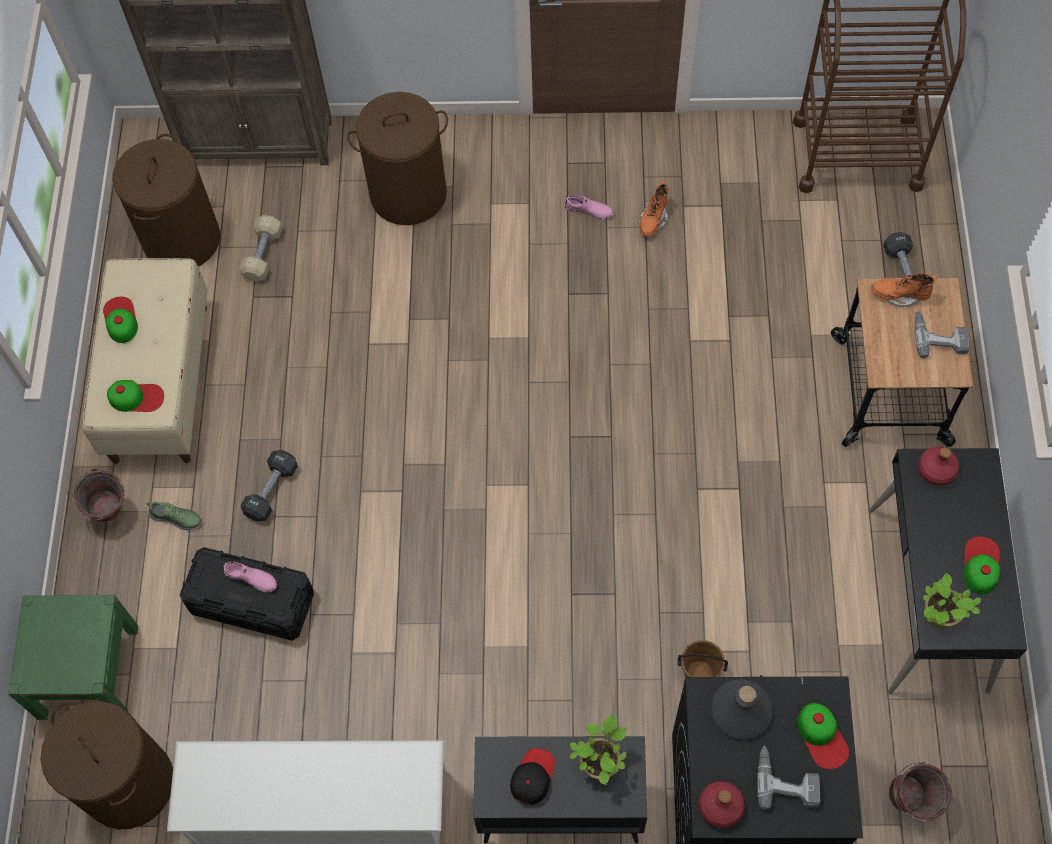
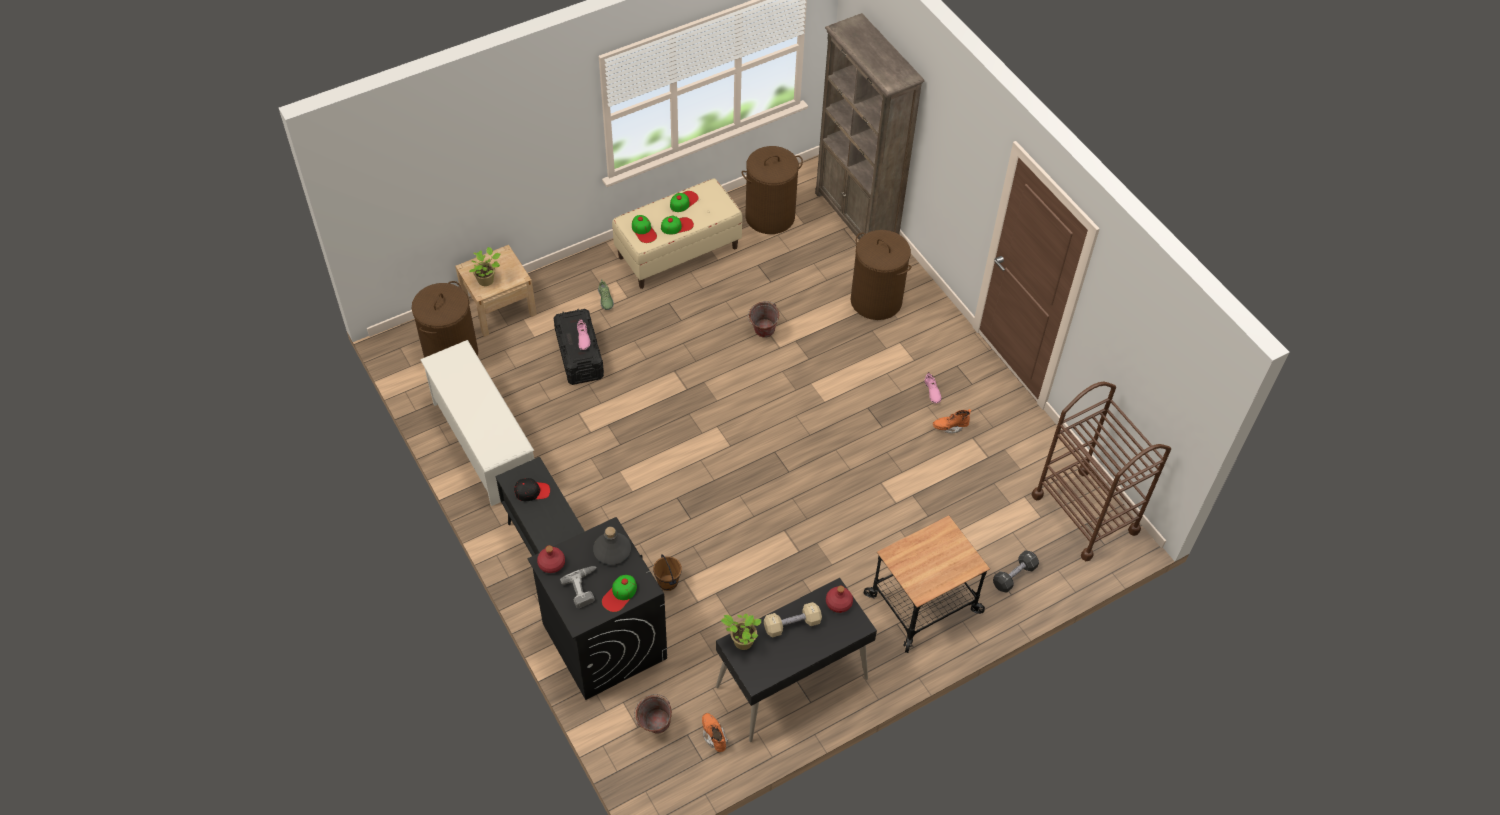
camera: 55 degrees right, 10 degrees down
green nightstand [8,595,138,720] -> beige nightstand [455,245,537,337]
bucket [71,469,124,522] -> bucket moved to [748,301,779,338]
beige dumbbell [239,215,282,282] -> beige dumbbell moved to [764,602,822,637]
black dumbbell [240,450,298,522] -> none
potted plant [570,714,627,785] -> potted plant moved to [469,247,501,286]
orange boot [871,273,938,307] -> orange boot moved to [702,713,728,752]
power drill [915,311,970,358] -> none
cap [964,537,1000,594] -> cap moved to [661,216,694,235]

